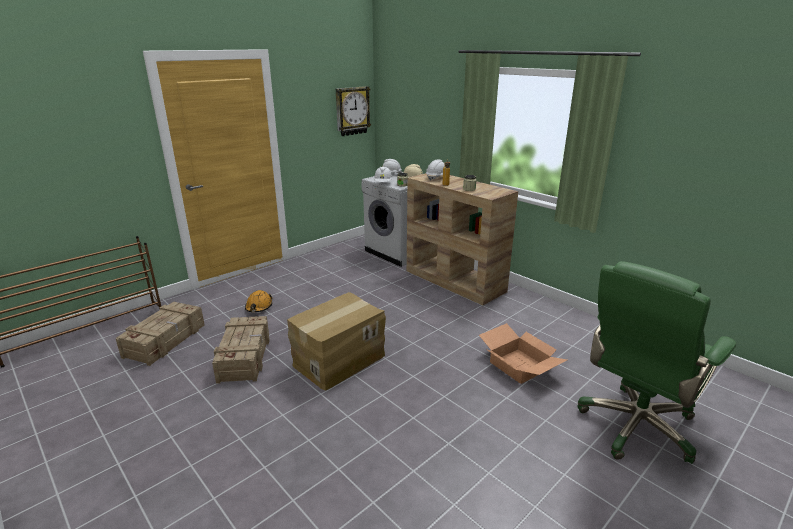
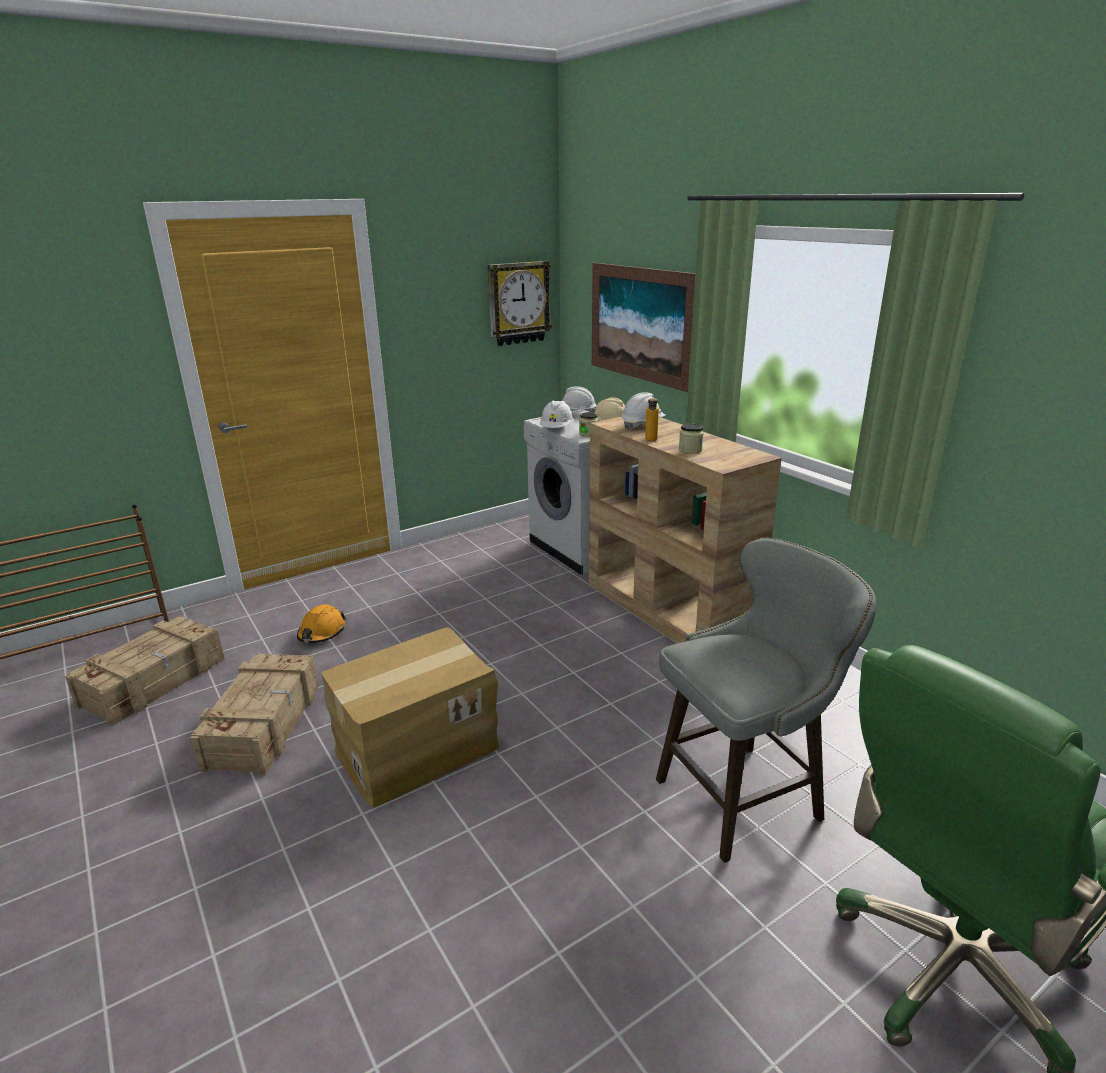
camera: 10 degrees right, 0 degrees up
cardboard box [479,323,567,384] -> grey stool [656,537,877,863]
none -> picture [592,263,696,392]

